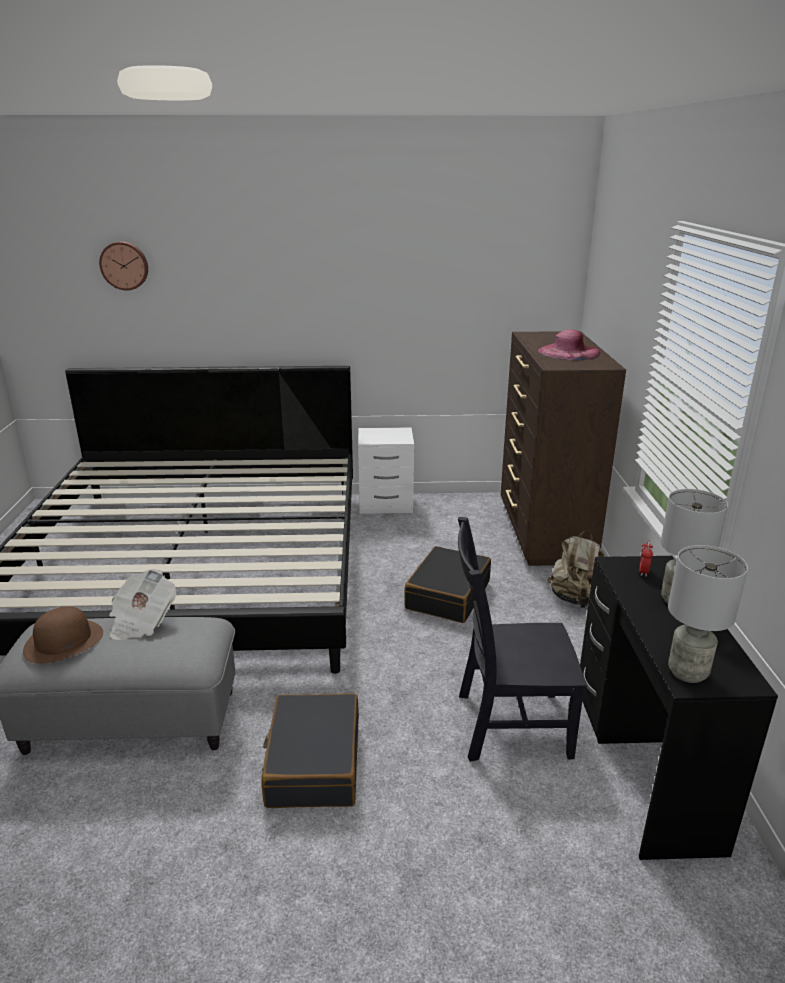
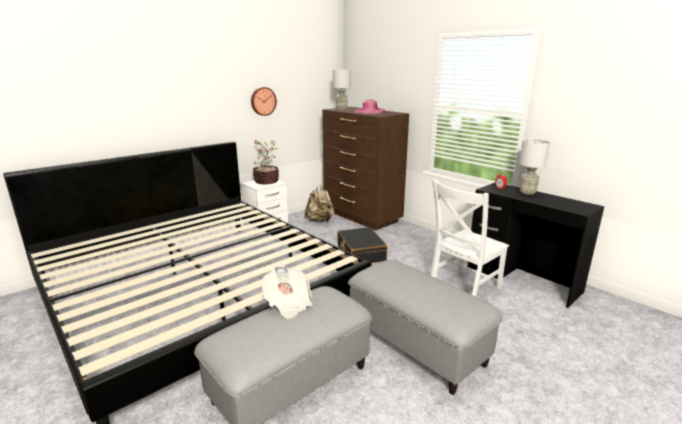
camera: 40 degrees left, 5 degrees down
brown hat [23,606,103,664] -> none
wall clock [99,242,148,291] -> wall clock moved to [251,87,277,116]
black suitcase [261,693,359,808] -> grey ottoman [348,260,503,395]
black chair [458,517,587,762] -> white chair [431,180,509,297]
beige backpack [548,530,604,608] -> beige backpack moved to [304,187,334,222]
grey table lamp [668,545,748,683] -> grey table lamp moved to [333,70,351,110]
none -> potted plant [253,140,279,184]

